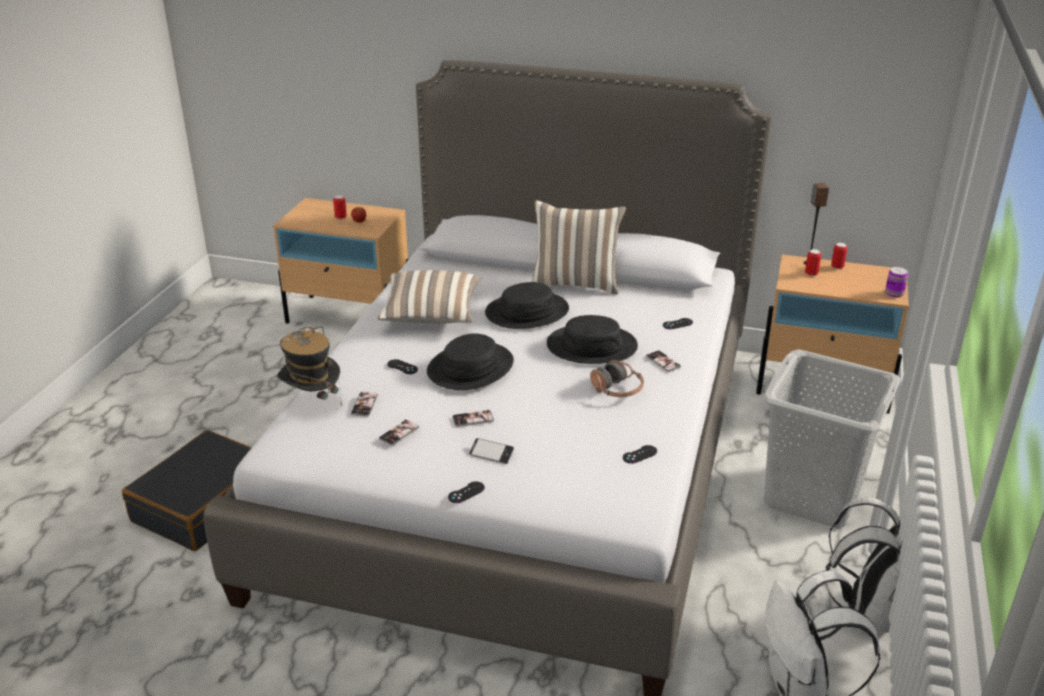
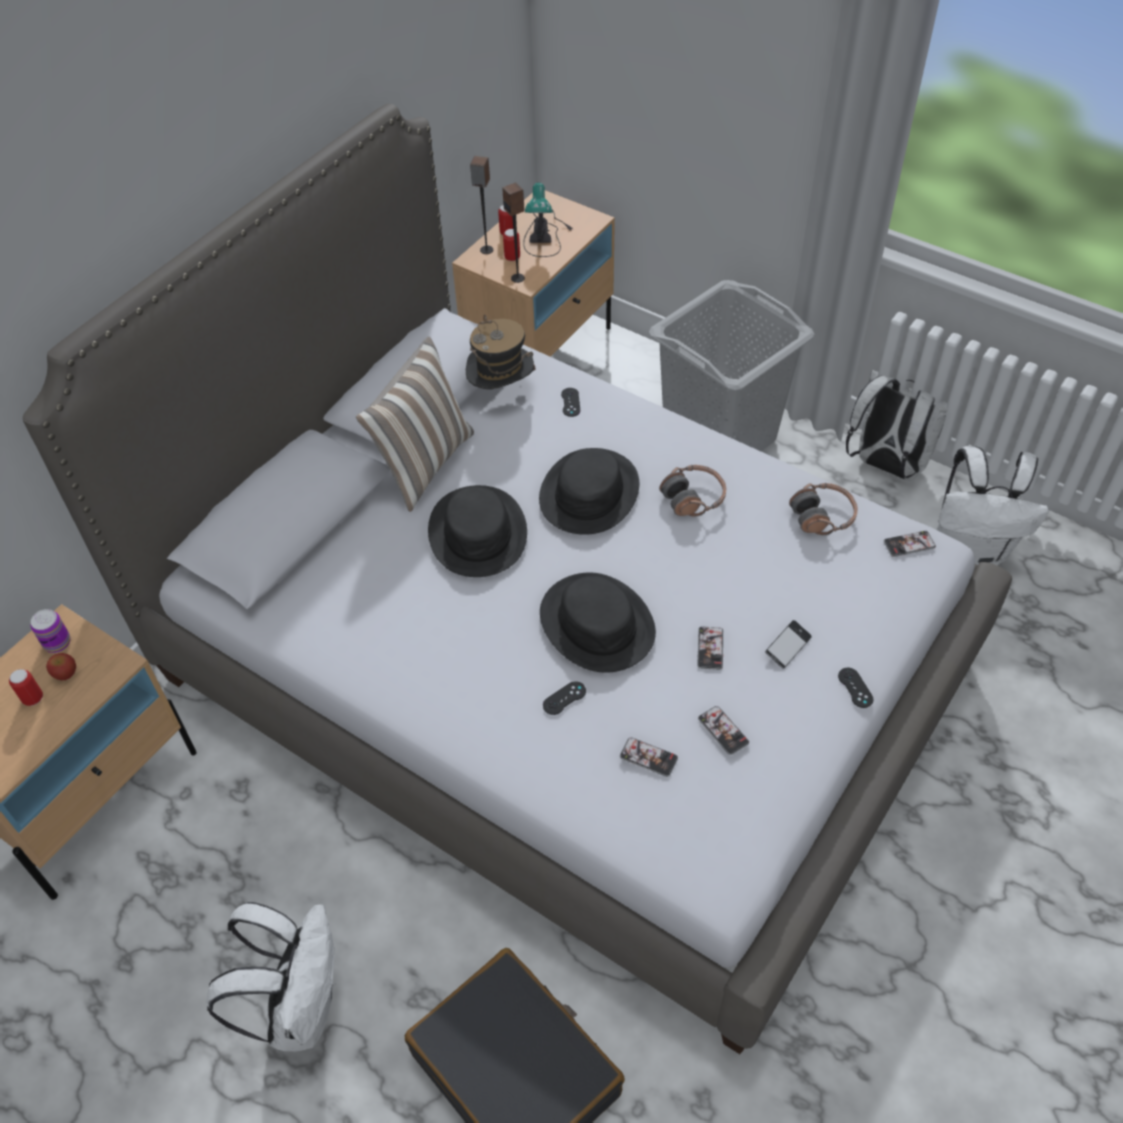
camera: 70 degrees left, 20 degrees up
hat [277,326,342,407] -> hat moved to [466,314,535,390]
pillow [377,270,482,324] -> none
black game controller [623,445,657,464] -> headphones [789,483,858,535]
phone [646,350,681,372] -> phone moved to [884,531,936,557]
can [885,267,908,298] -> can moved to [30,609,71,653]
none -> white backpack [206,902,336,1052]
none -> speaker [502,183,525,283]
none -> table lamp [523,182,572,257]

